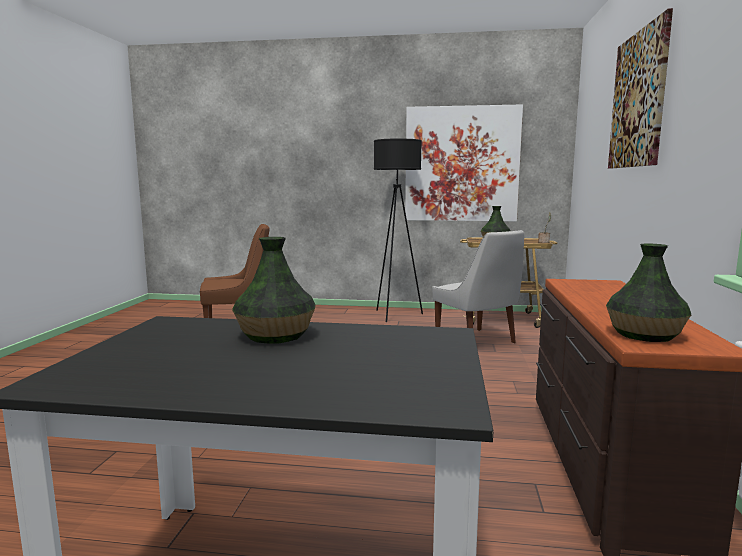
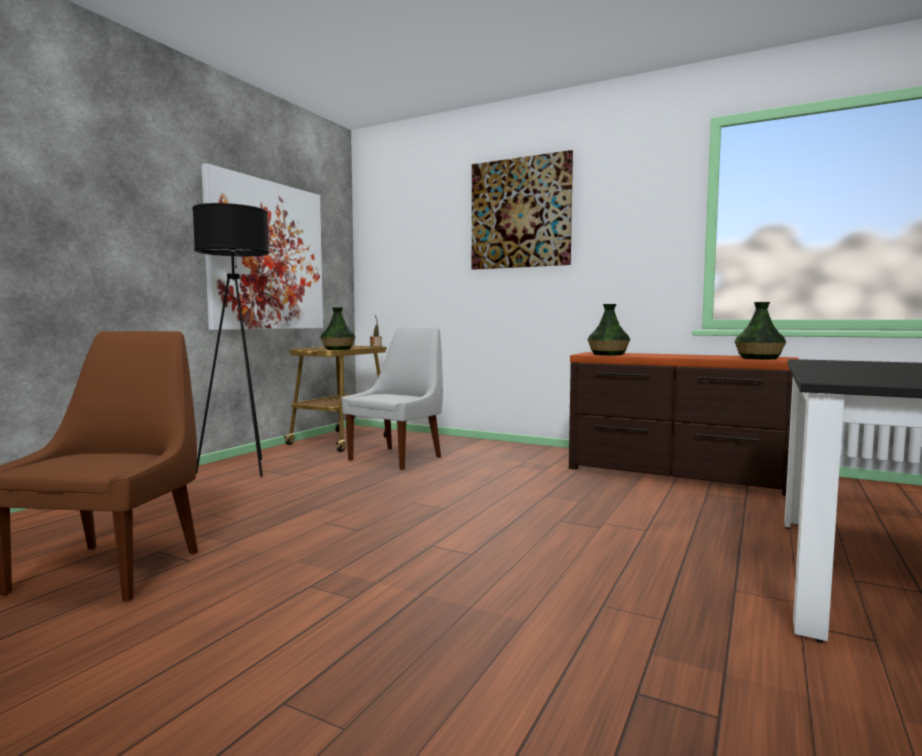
camera: 70 degrees left, 5 degrees down
vase [232,237,316,344] -> vase moved to [588,304,630,355]
white chair [432,230,524,343] -> white chair turned 45 degrees counterclockwise [341,327,443,470]

